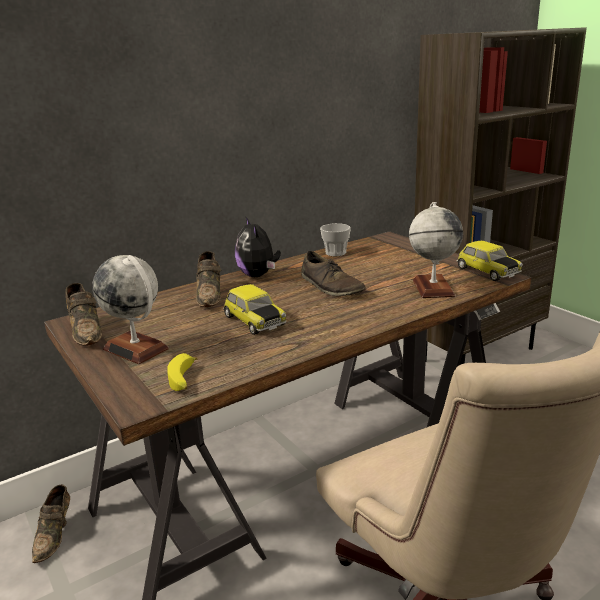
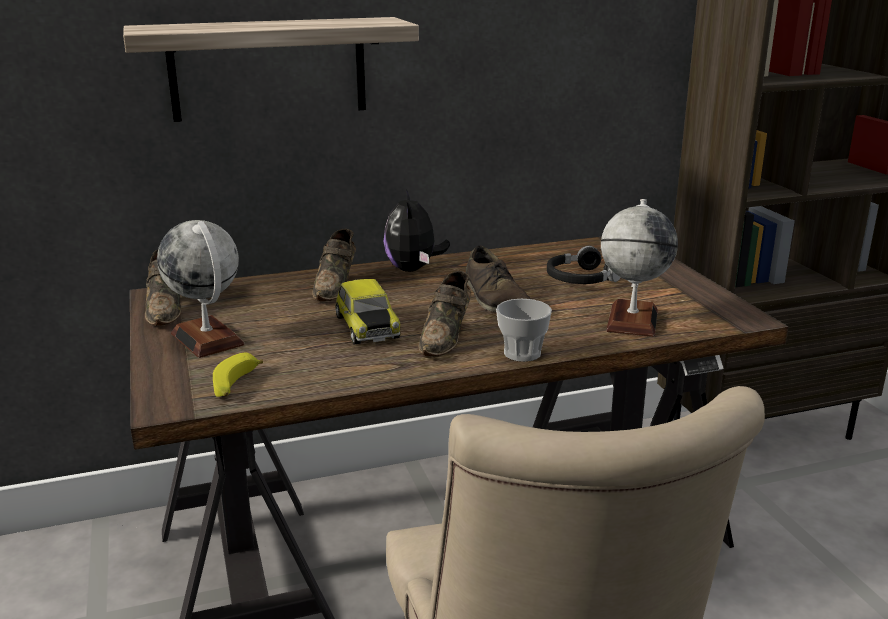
camera: 15 degrees right, 0 degrees up
brown shoe [32,484,70,563] -> brown shoe moved to [418,271,471,356]
cup [320,223,351,256] -> cup moved to [496,299,552,362]
toy car [456,241,523,281] -> none
none -> shelf [123,17,419,122]
none -> black headphones [547,246,621,284]

